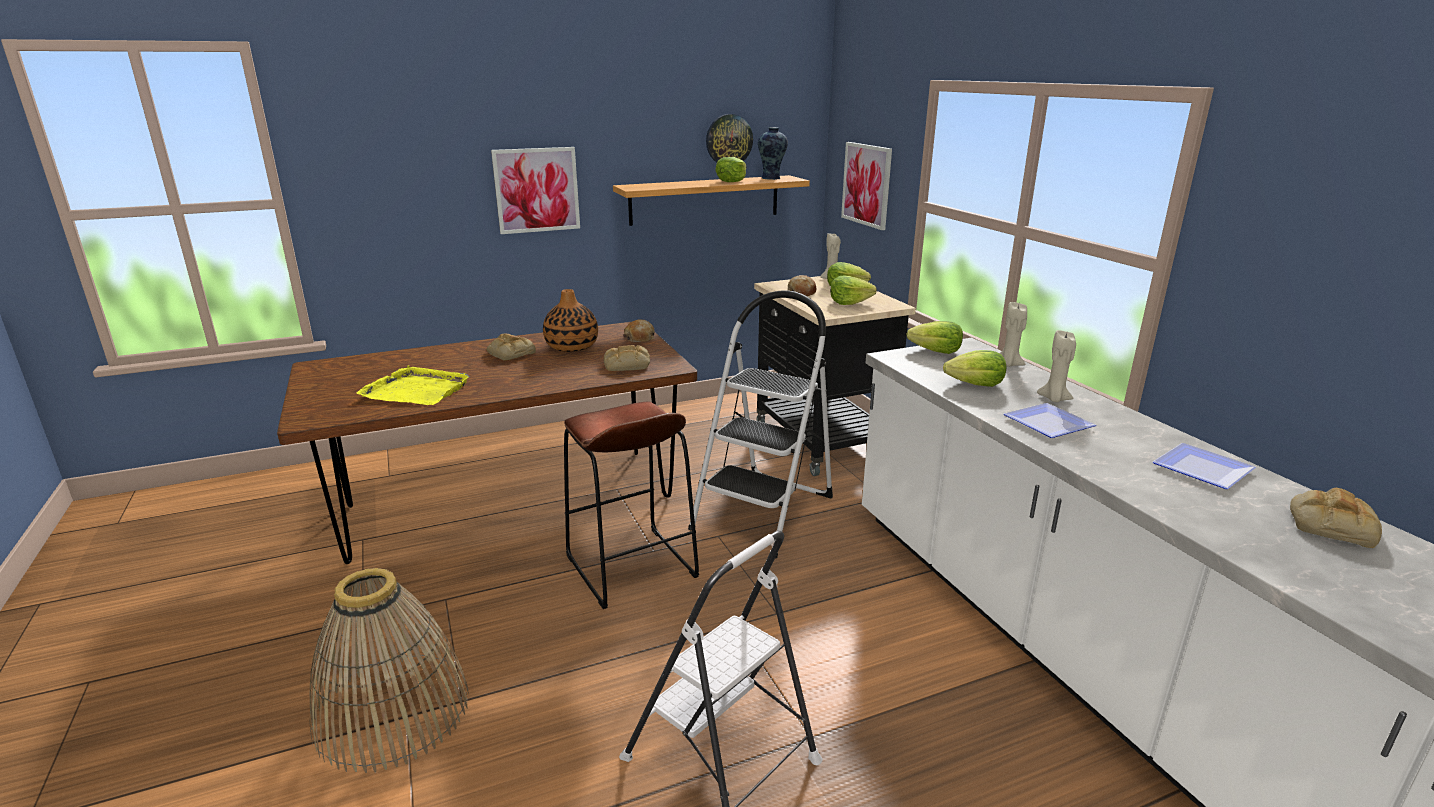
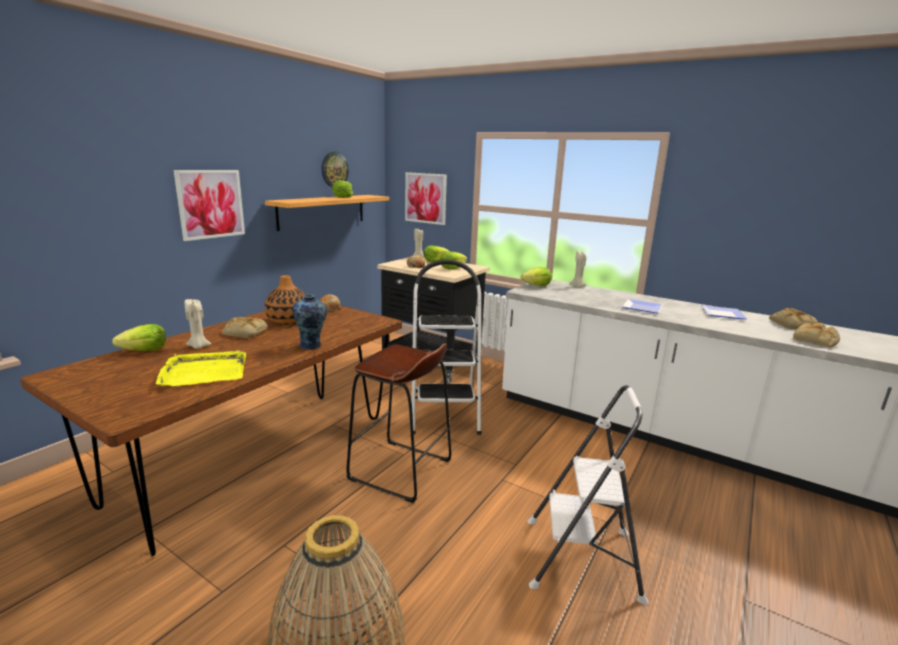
camera: 35 degrees left, 5 degrees down
bread [604,345,650,371] -> bread moved to [793,323,840,348]
vase [758,127,788,180] -> vase moved to [292,294,327,350]
lettuce [943,350,1006,387] -> lettuce moved to [112,324,166,351]
beige candle [1037,330,1076,402] -> beige candle moved to [185,298,211,349]

